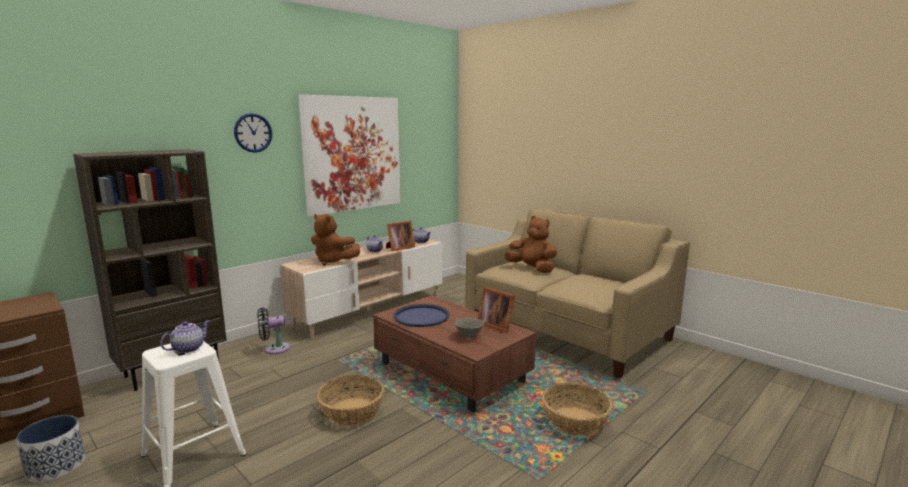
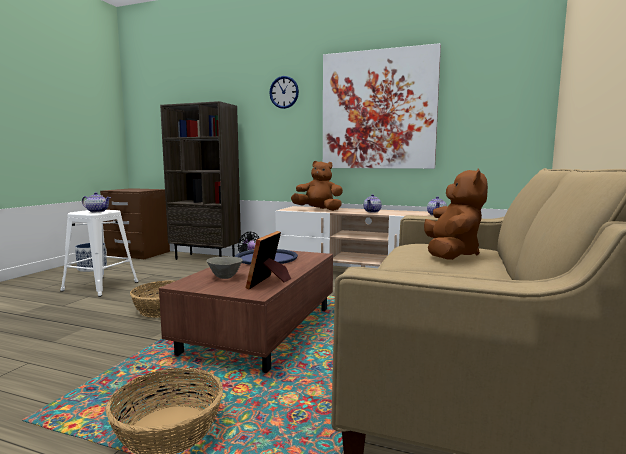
camera: 65 degrees right, 5 degrees down
brown plush toy [311,214,360,266] -> brown plush toy turned 105 degrees clockwise [291,161,343,211]
picture frame [386,221,415,251] -> none

